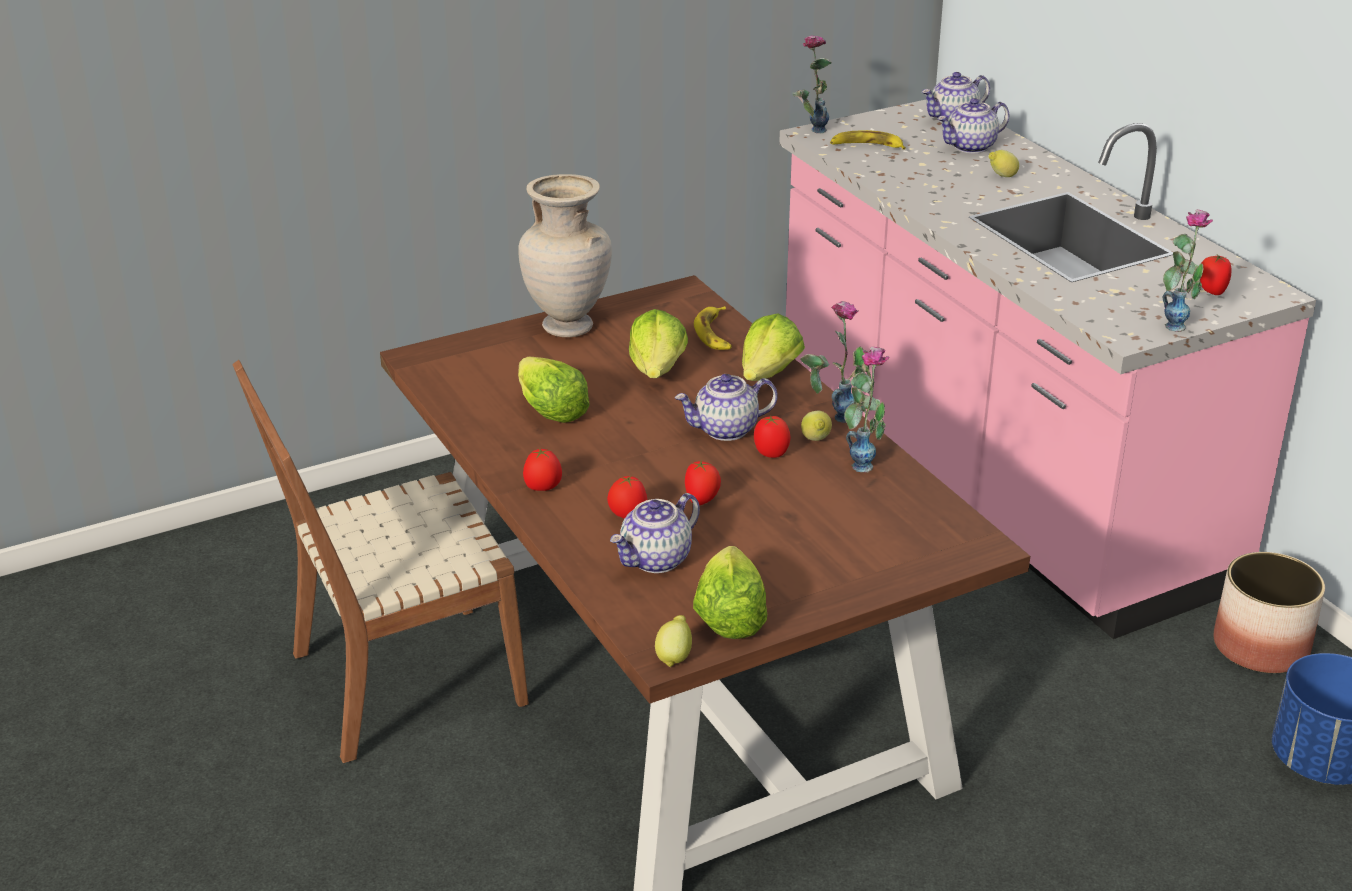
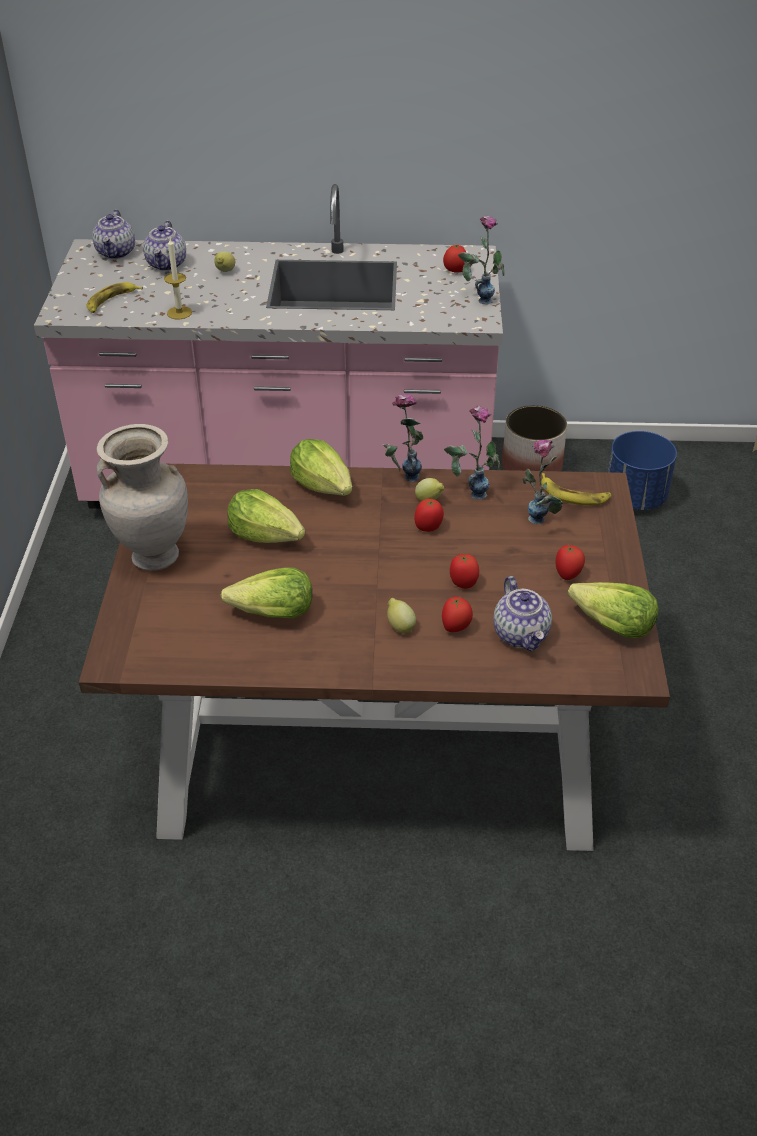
camera: 60 degrees left, 10 degrees up
chair [233,360,529,763] -> none
tomato [523,448,562,491] -> tomato moved to [556,544,585,580]
lemon [655,615,692,667] -> lemon moved to [387,598,416,633]
teapot [675,374,778,441] -> none
banana [694,306,732,350] -> banana moved to [541,473,611,505]
vase [792,35,832,133] -> vase moved to [523,440,563,524]
none -> candle [164,238,192,319]

